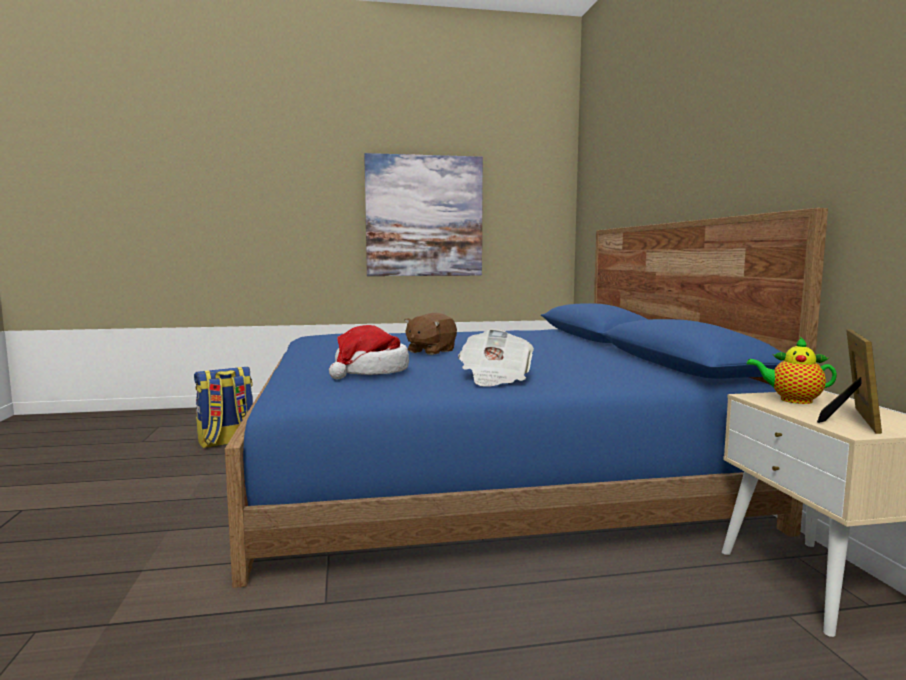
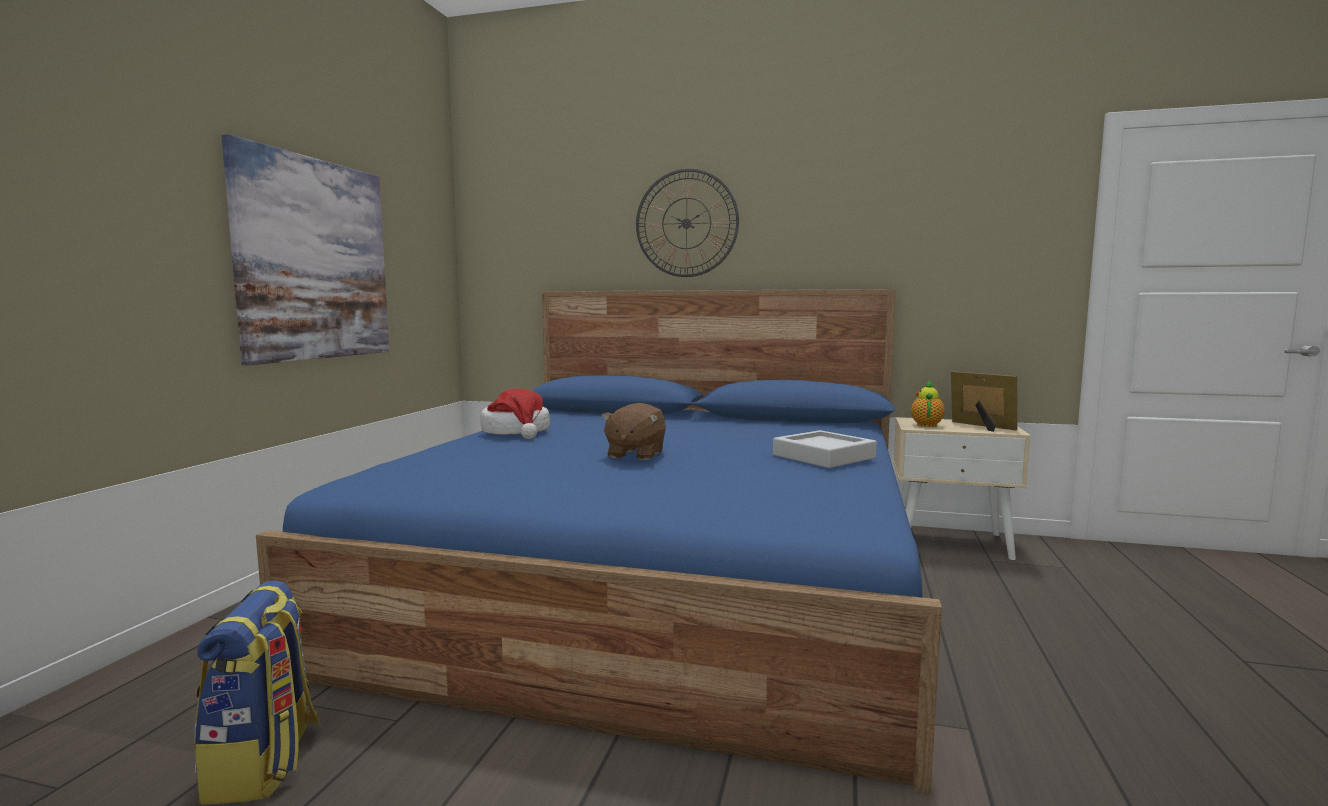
camera: 65 degrees left, 0 degrees up
hat [329,325,409,379] -> hat moved to [480,389,550,439]
brown plush toy [404,313,457,355] -> brown plush toy turned 45 degrees clockwise [601,403,666,460]
newspaper [458,329,534,387] -> grey tray [773,430,877,468]
teapot [747,337,837,404] -> teapot turned 150 degrees clockwise [911,380,945,427]
none -> wall clock [636,169,739,277]

